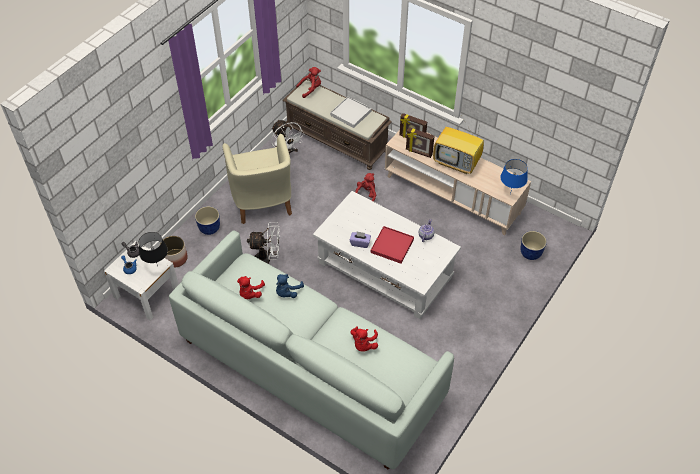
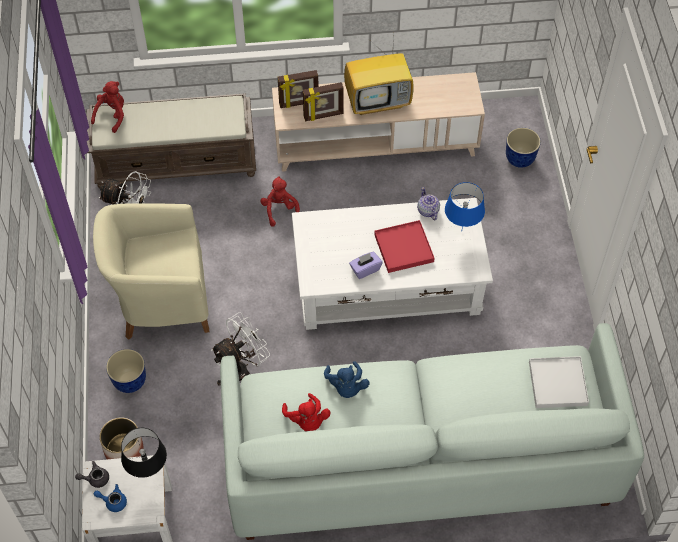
camera: 40 degrees left, 5 degrees up
beige armchair [222,134,292,224] -> beige armchair turned 135 degrees clockwise [93,203,209,340]
white tray [330,96,371,128] -> white tray moved to [529,356,589,408]
red plush toy [350,326,378,352] -> none
blue table lamp [500,159,528,194] -> blue table lamp moved to [445,182,485,228]

